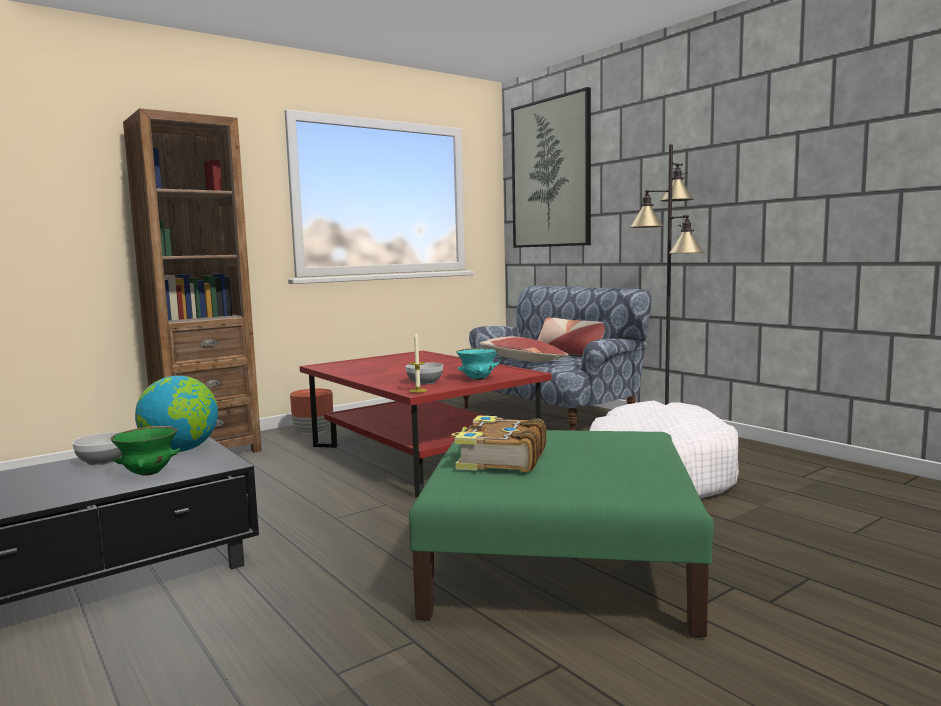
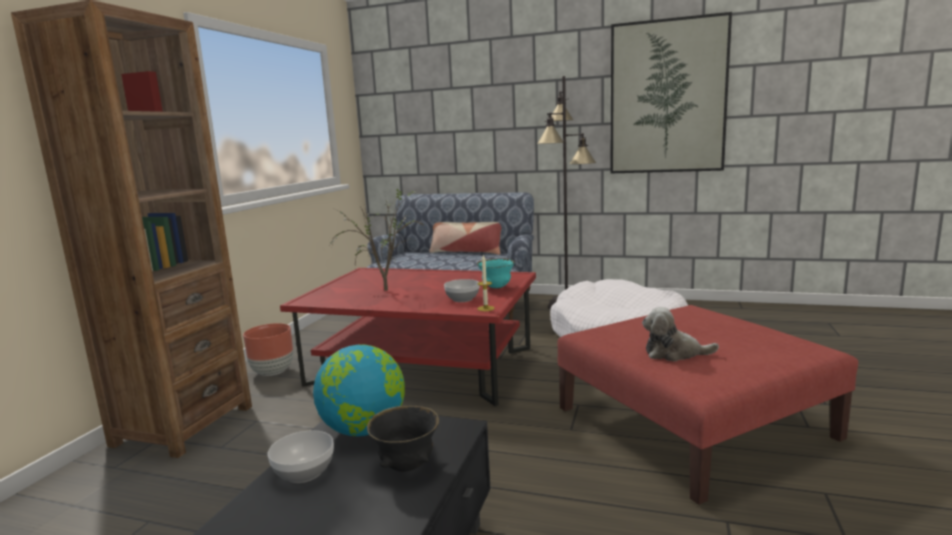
camera: 35 degrees left, 5 degrees up
green bowl [110,426,180,476] -> black bowl [367,406,439,472]
green ottoman [409,430,714,637] -> red ottoman [557,305,858,505]
book [451,415,546,472] -> plush toy [642,307,719,362]
pillow [480,336,568,362] -> none
picture [511,87,591,248] -> picture moved to [610,12,732,174]
none -> potted plant [330,189,423,291]

